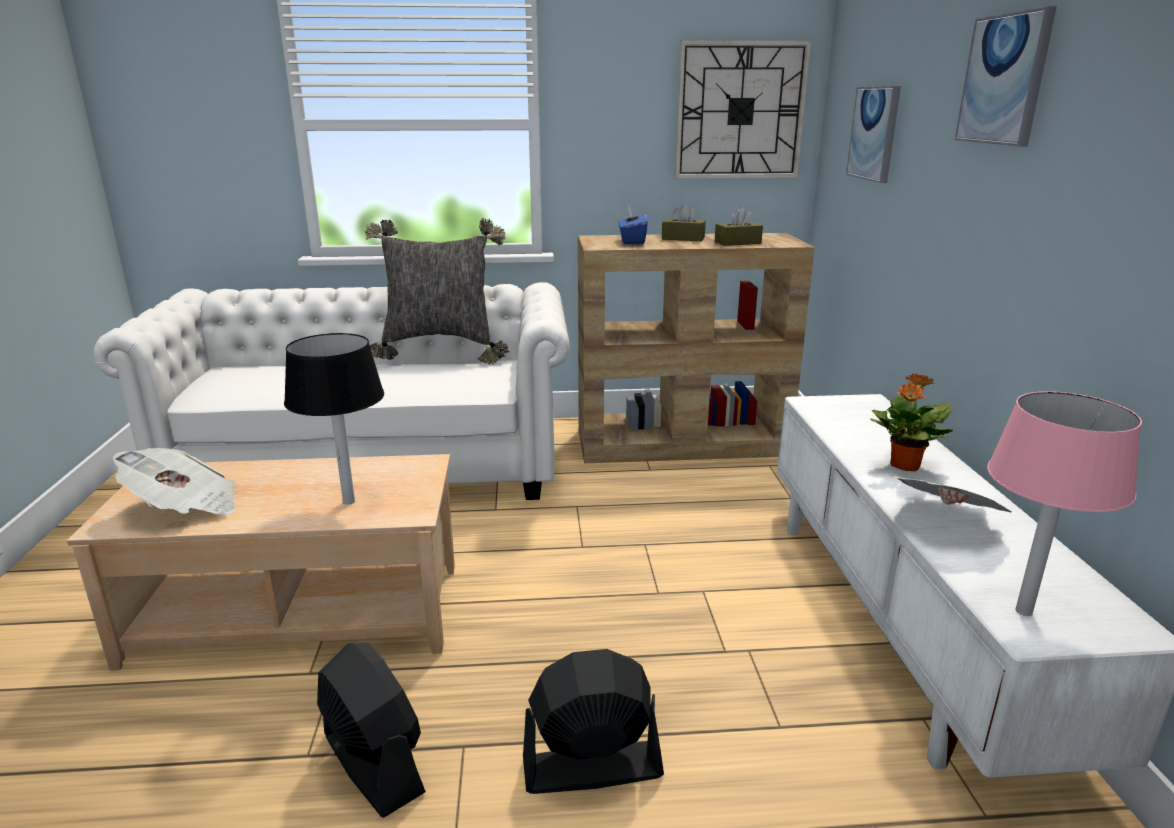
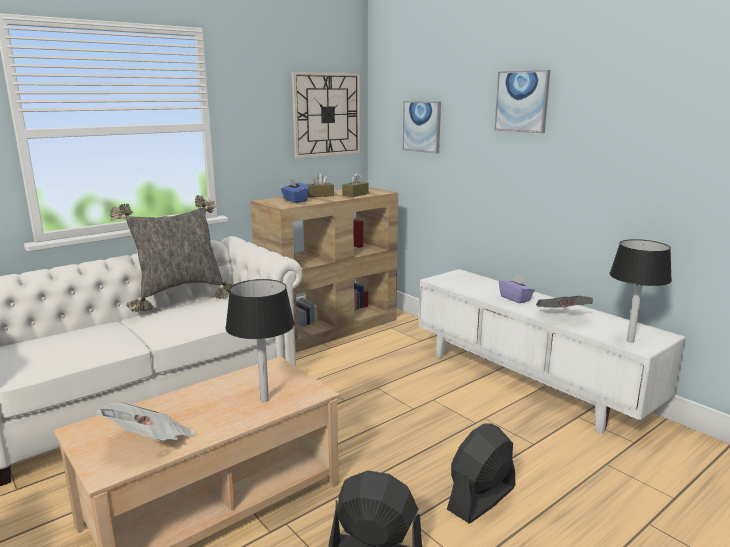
camera: 35 degrees left, 5 degrees down
potted plant [870,373,953,471] -> purple tissue box [499,273,535,303]
pink table lamp [987,391,1142,616] -> black table lamp [609,239,672,343]

